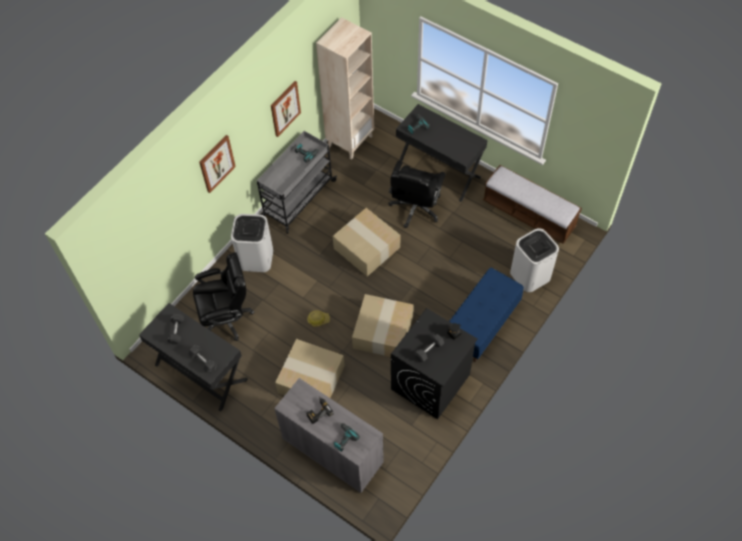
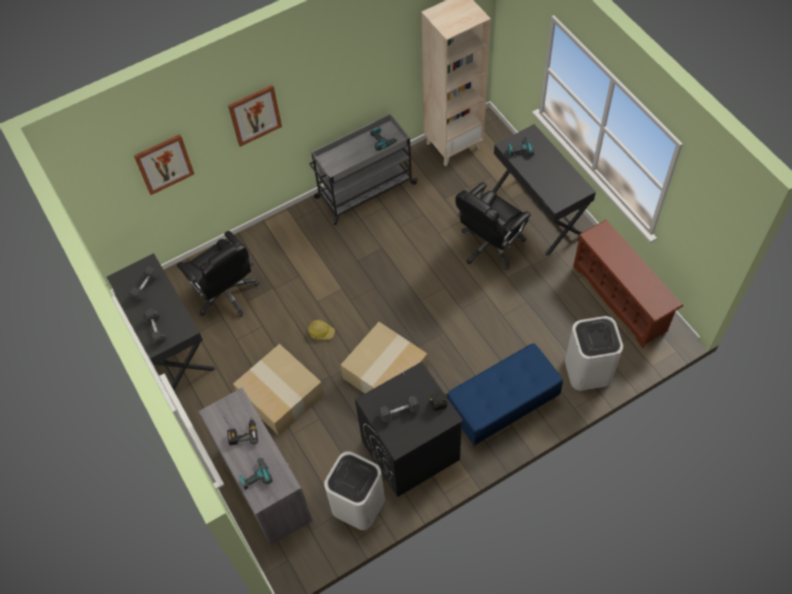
camera: 25 degrees right, 0 degrees up
black office chair [193,252,255,341] -> black office chair turned 45 degrees clockwise [177,231,259,317]
white trash can [231,214,273,272] -> white trash can moved to [324,451,385,530]
picture [271,81,301,137] -> picture moved to [134,134,194,195]
cardboard box [333,208,400,277] -> none
bench [483,165,582,244] -> brown shoe rack [573,220,683,348]

